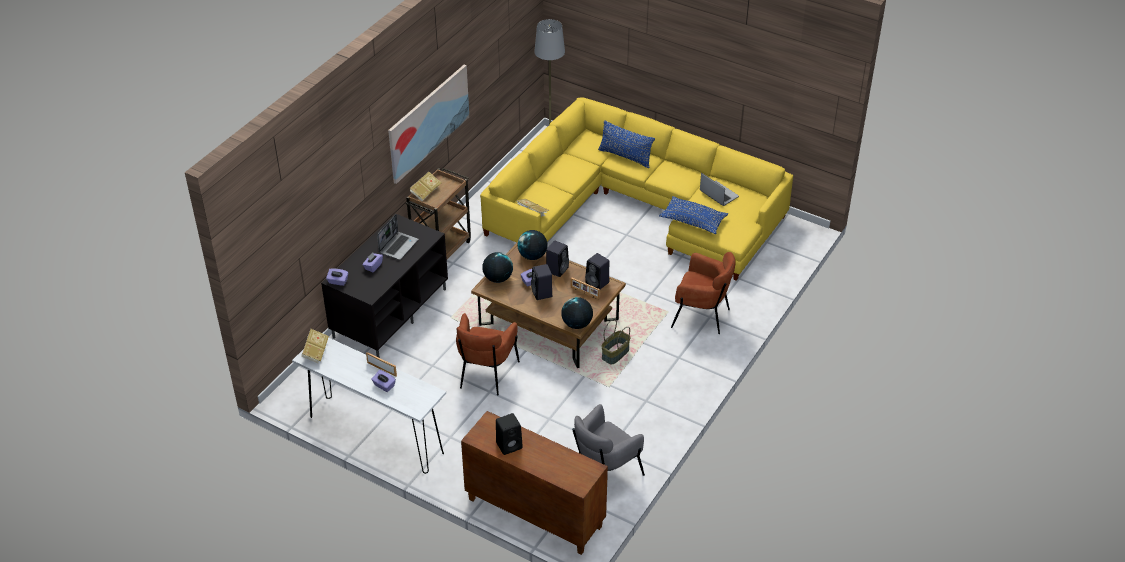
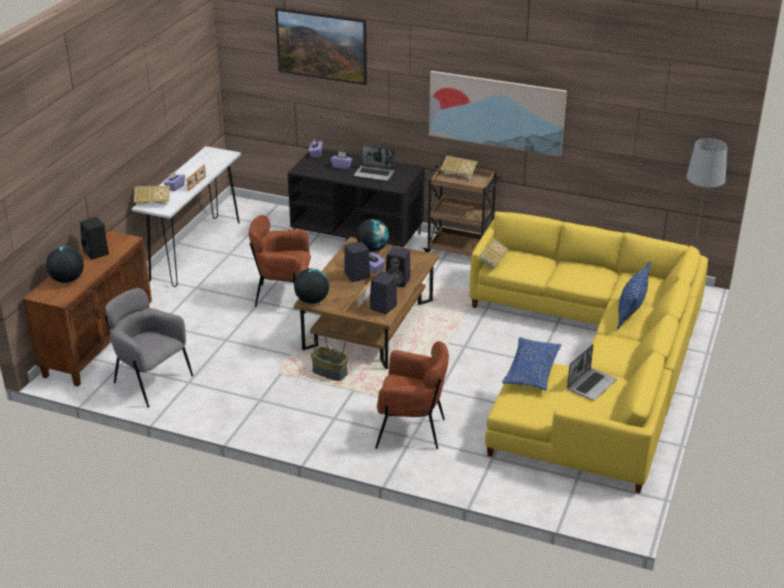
camera: 80 degrees right, 10 degrees down
book [301,329,329,363] -> book moved to [134,185,170,206]
globe [518,230,547,260] -> globe moved to [46,246,84,283]
brown armchair [671,252,735,334] -> brown armchair turned 90 degrees counterclockwise [375,341,449,449]
none -> picture [275,8,367,85]

